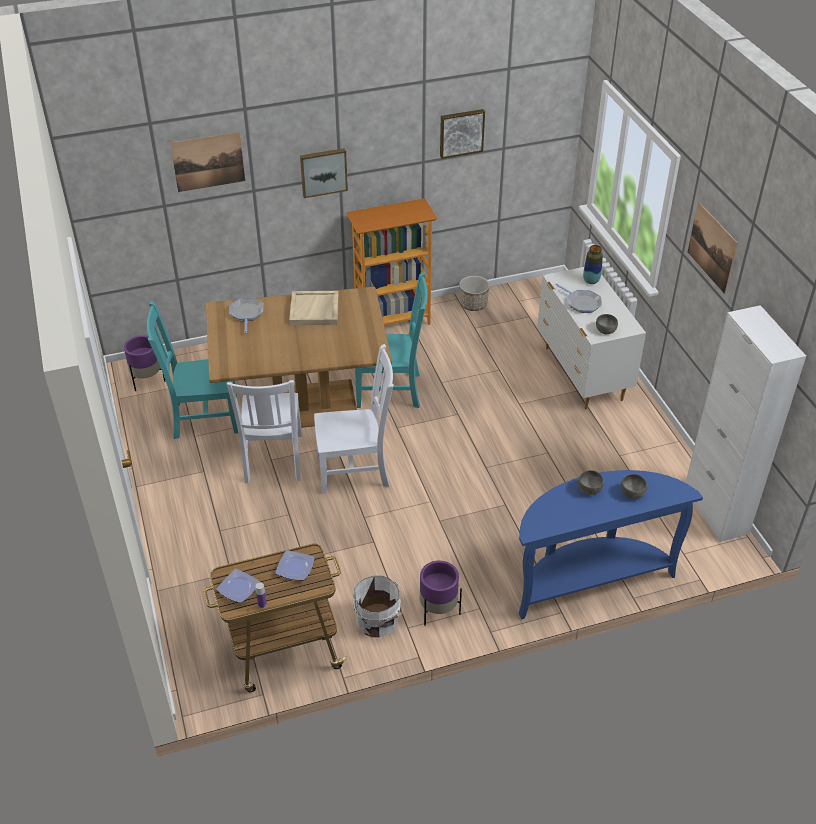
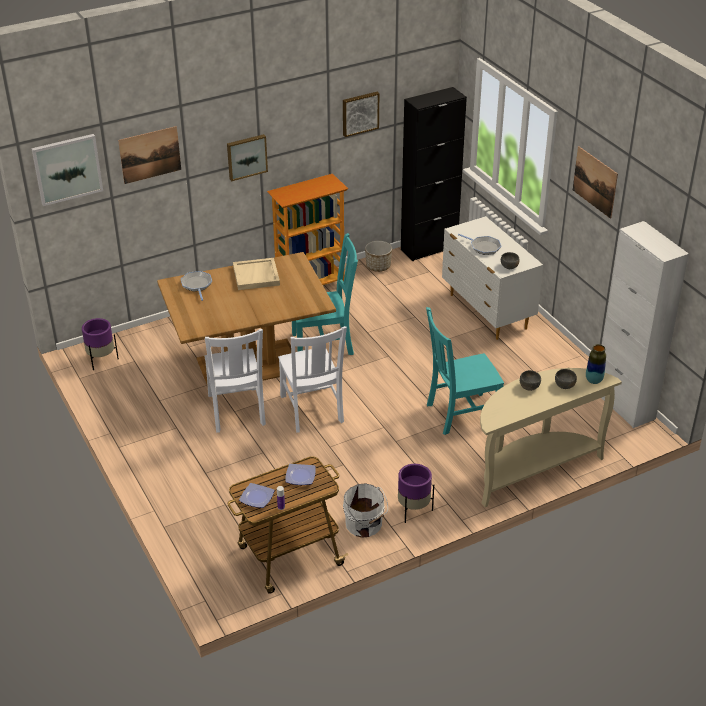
camera: 10 degrees left, 5 degrees down
turquoise chair [147,301,238,439] -> turquoise chair moved to [426,307,504,435]
white chair [314,344,394,494] -> white chair turned 90 degrees clockwise [278,326,347,433]
blue console table [519,470,703,619] -> beige console table [480,368,622,507]
vase [583,245,603,284] -> vase moved to [586,344,606,384]
none -> picture [31,134,103,206]
none -> black cabinet [401,87,467,261]

